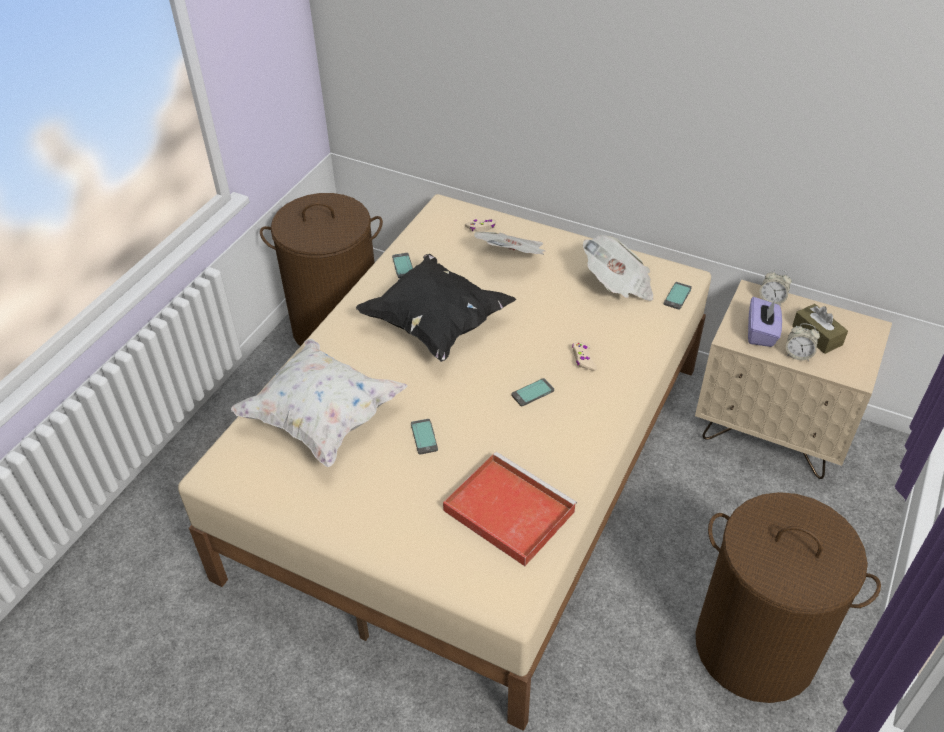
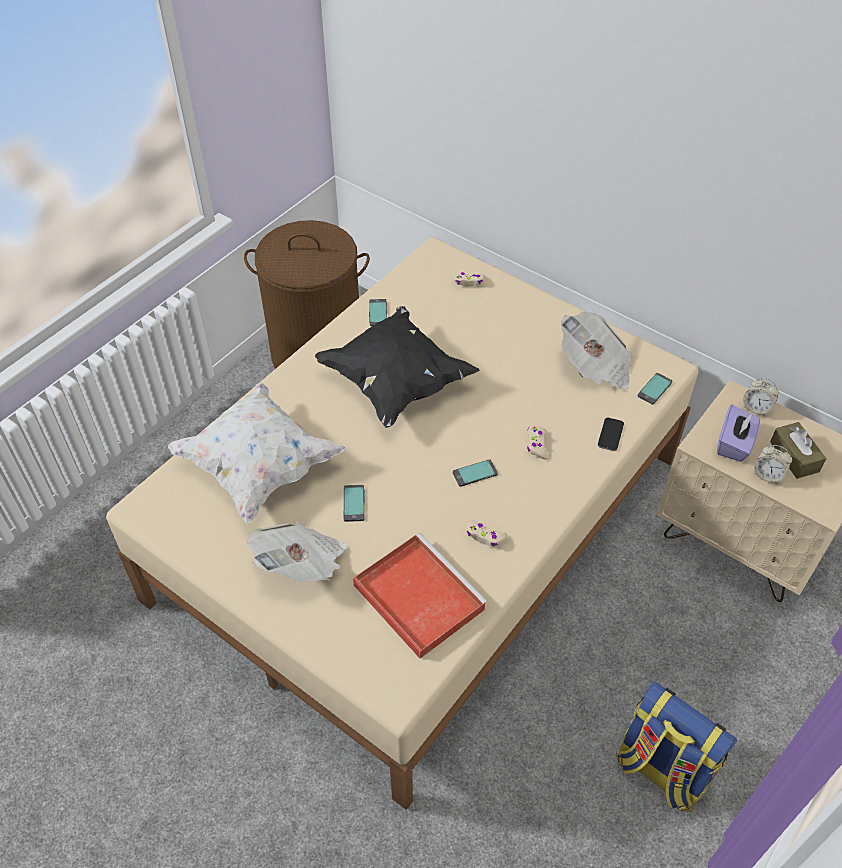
camera: 10 degrees right, 5 degrees up
newspaper [474,232,545,255] -> newspaper moved to [247,522,347,582]
brown laundry basket [696,492,881,703] -> backpack [616,681,737,812]
none -> beige game controller [467,520,508,546]
none -> phone [598,418,624,451]

